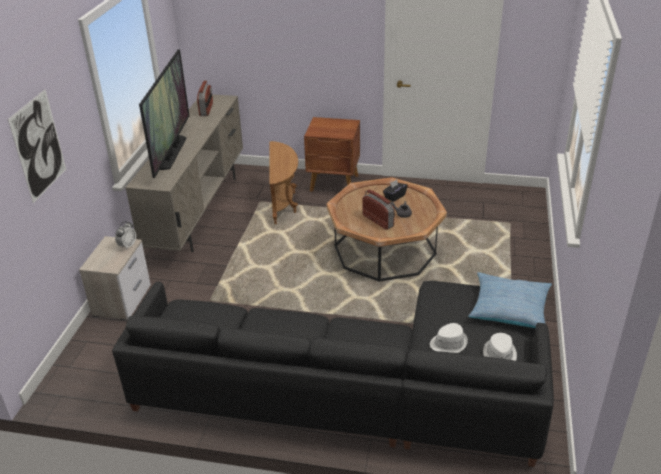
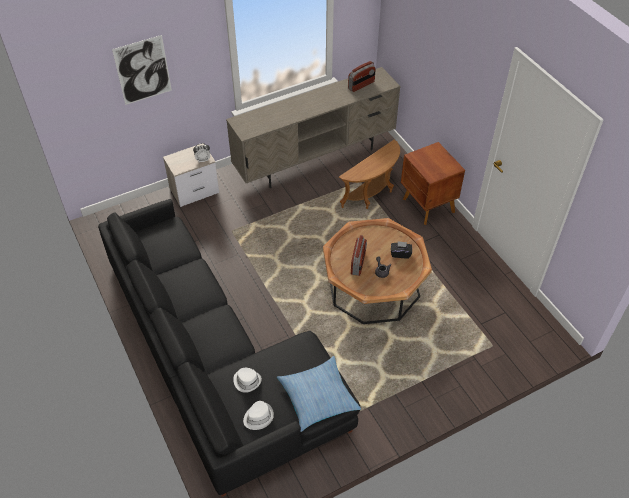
camera: 50 degrees right, 15 degrees up
television [139,49,190,178] -> none

